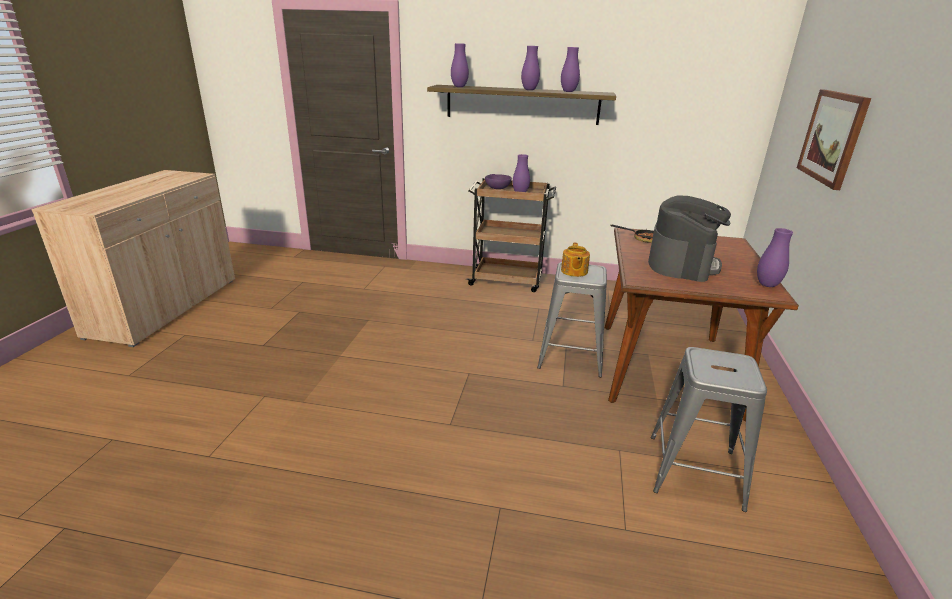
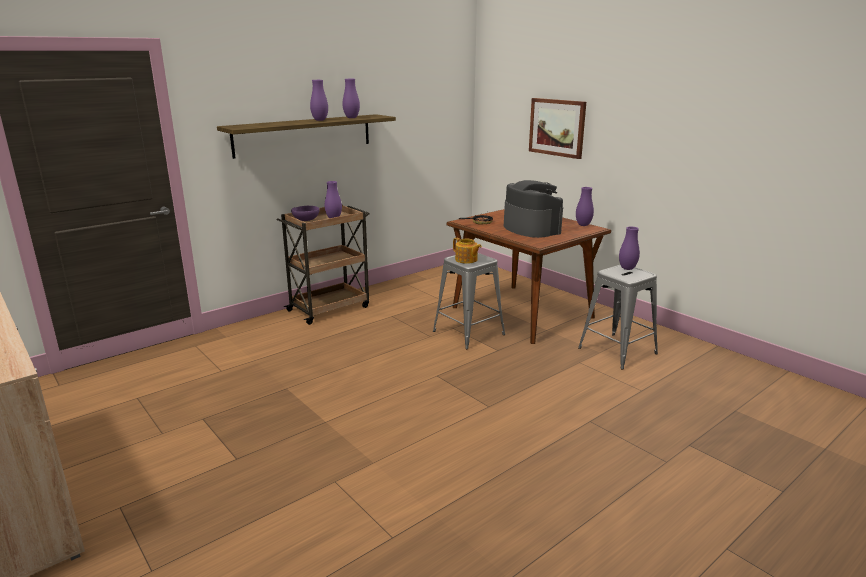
camera: 50 degrees left, 5 degrees down
purple vase [451,43,469,87] -> purple vase moved to [619,227,640,270]

